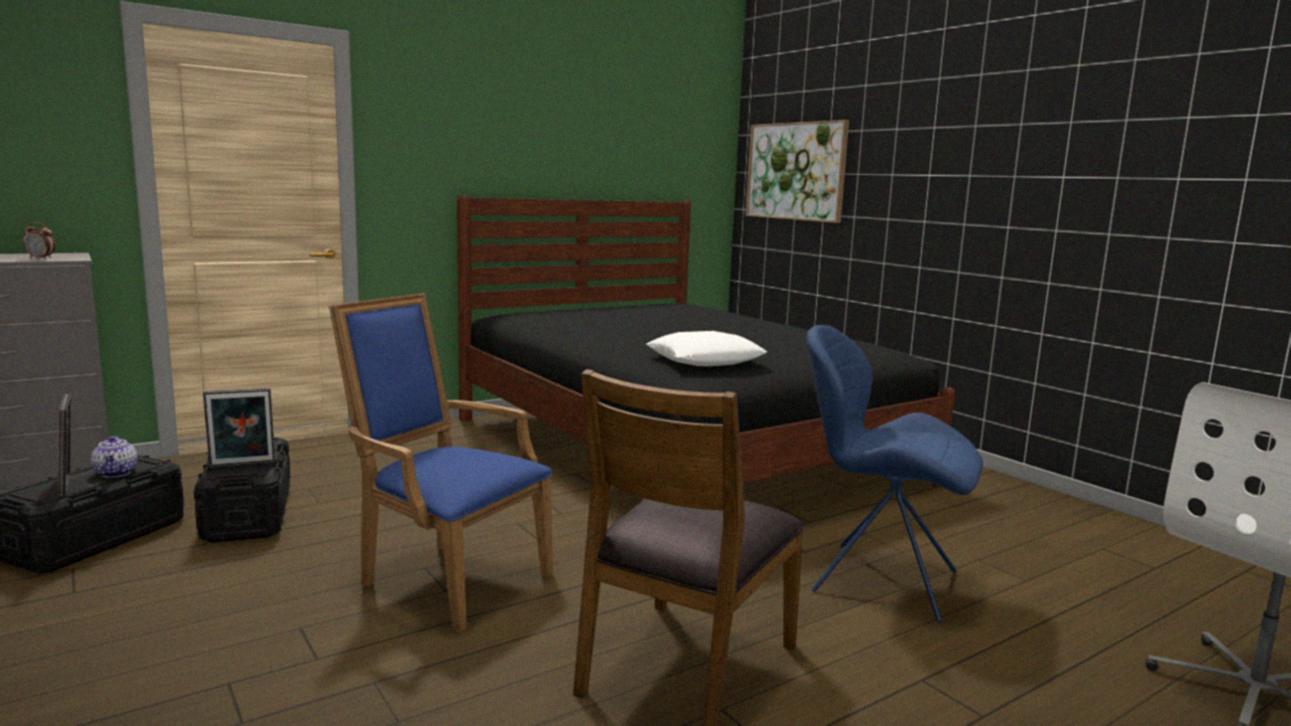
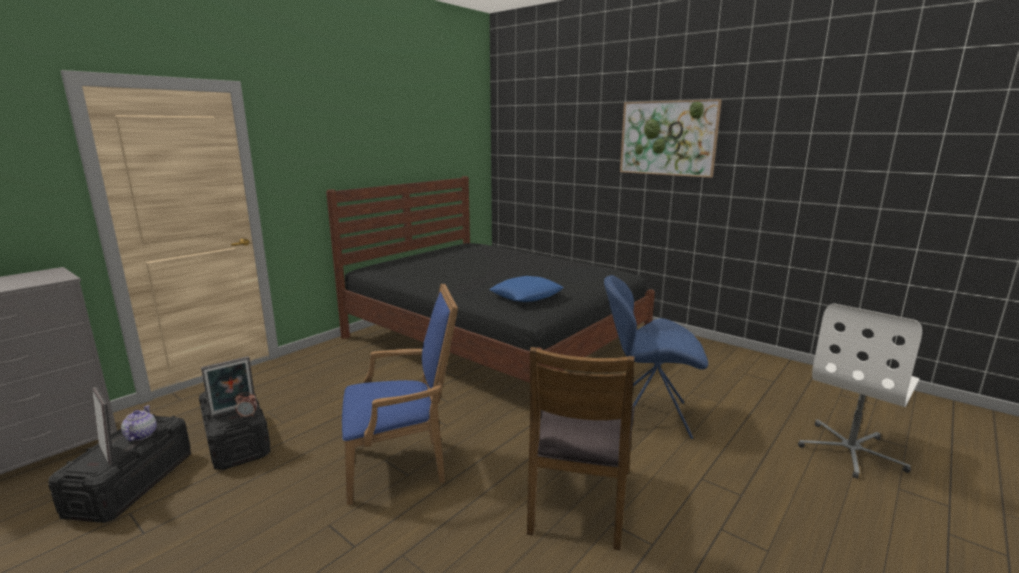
camera: 15 degrees left, 5 degrees up
alarm clock [23,222,55,259] -> alarm clock moved to [235,392,257,418]
teapot [91,436,138,478] -> teapot turned 150 degrees counterclockwise [121,405,157,441]
blue armchair [329,293,553,633] -> blue armchair turned 150 degrees clockwise [342,283,458,505]
white pillow [647,331,767,366] -> blue pillow [489,276,564,302]
picture [745,120,849,223] -> picture moved to [620,99,722,178]

